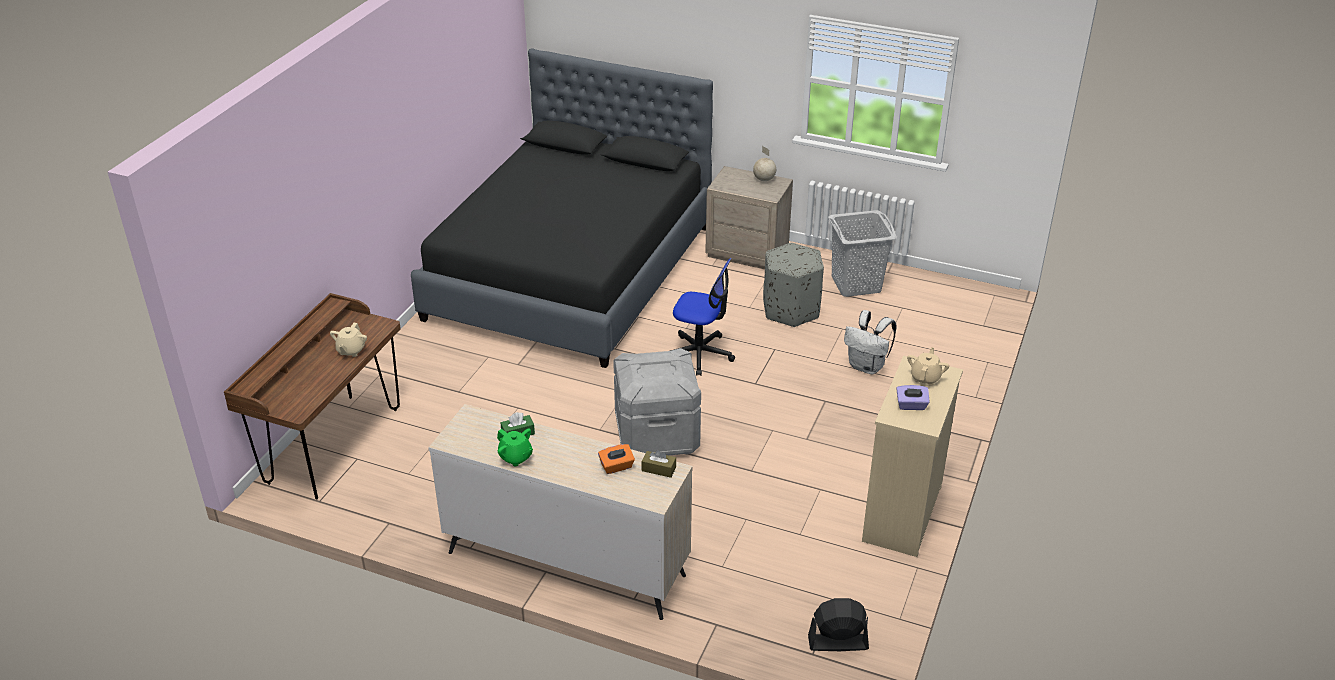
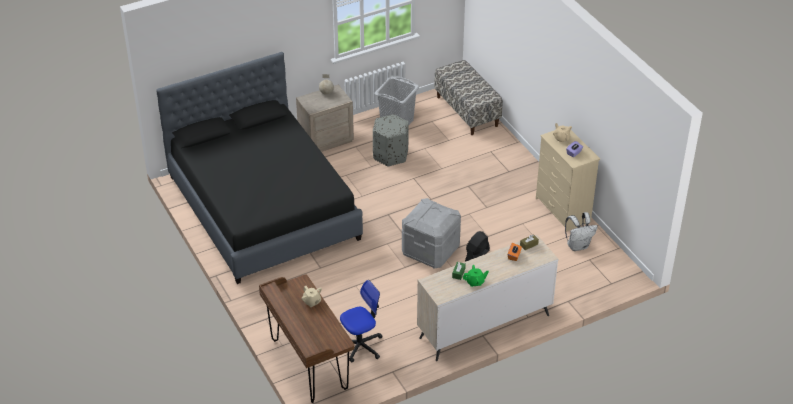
camera: 50 degrees left, 5 degrees up
office chair [670,258,735,376] -> office chair moved to [340,280,383,363]
black fan [808,598,869,651] -> black fan moved to [465,231,490,261]
white backpack [844,310,896,374] -> white backpack moved to [565,212,598,251]
none -> bench [434,60,503,135]

